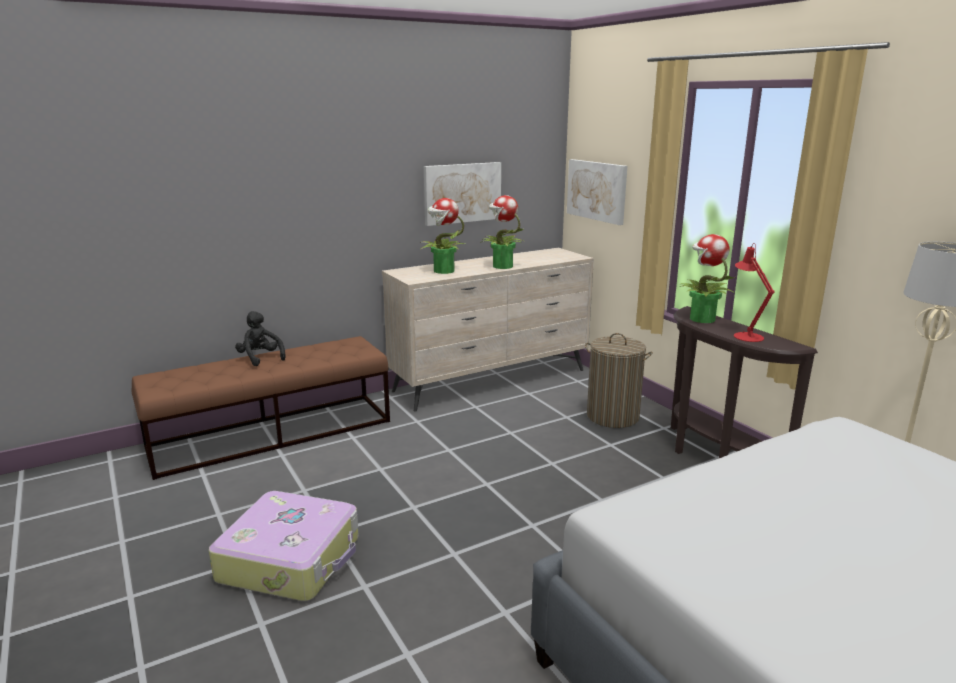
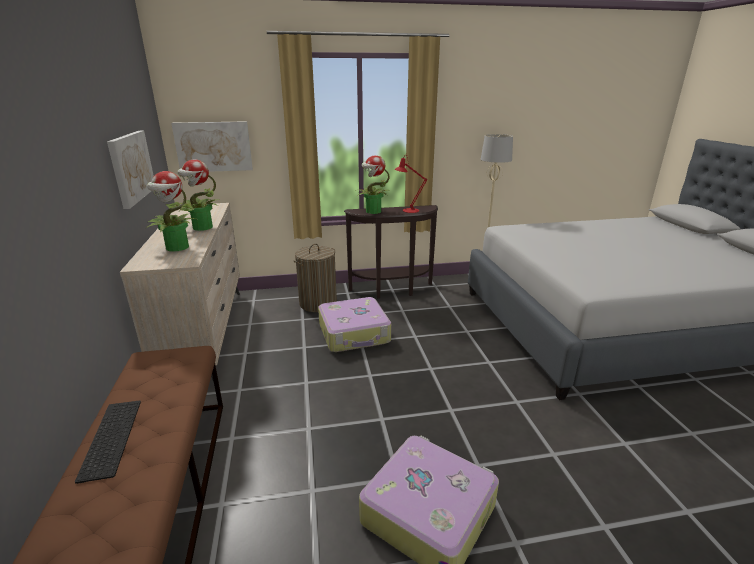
camera: 70 degrees left, 5 degrees up
black plush toy [235,311,286,366] -> keyboard [75,401,141,484]
none -> suitcase [318,297,391,352]

